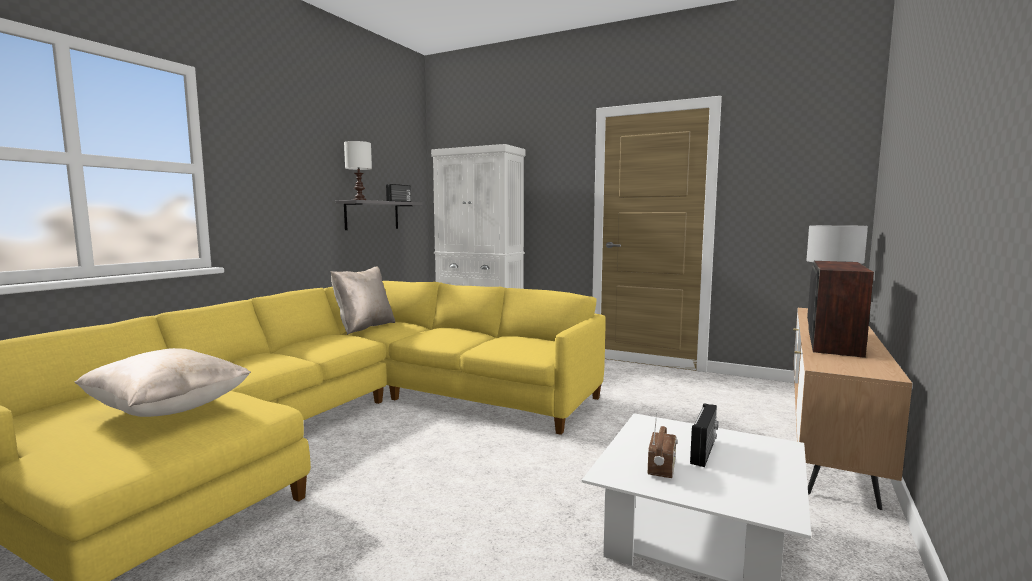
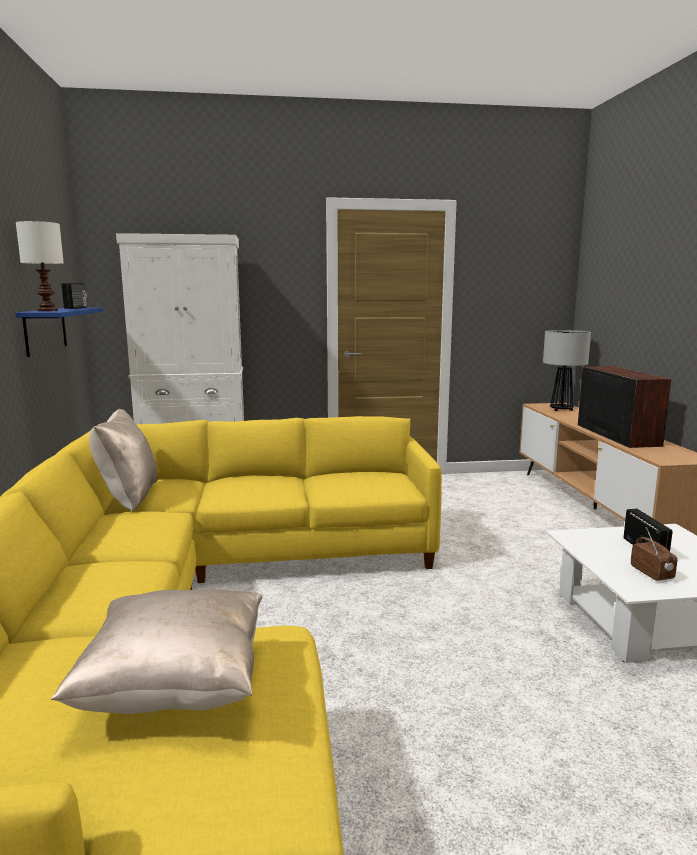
camera: 35 degrees left, 5 degrees up
grey shelf [335,200,422,230] -> blue shelf [15,308,103,357]

